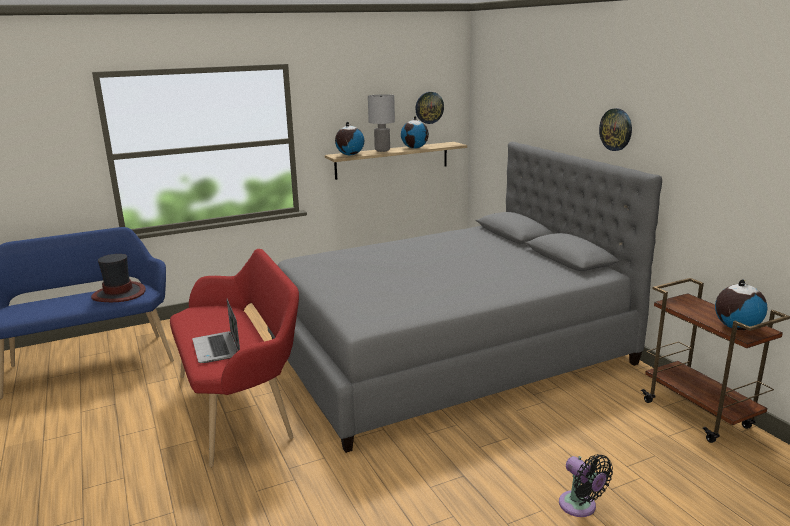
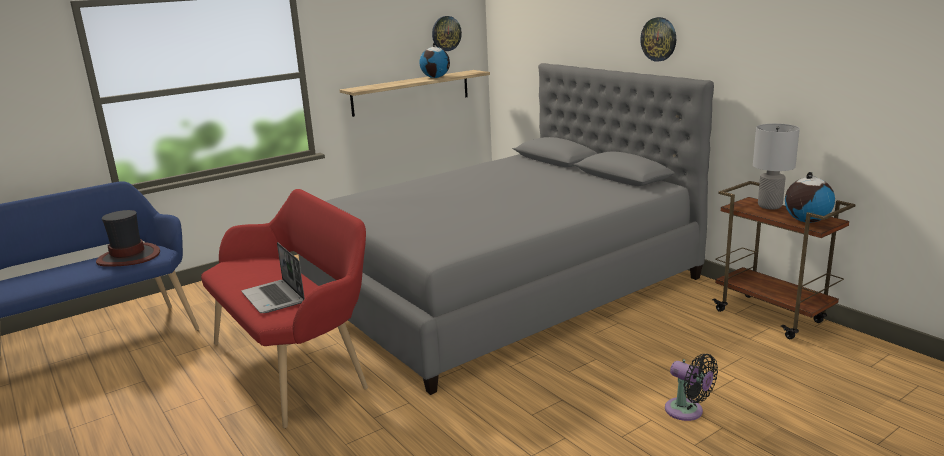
camera: 10 degrees left, 0 degrees up
globe [335,122,364,156] -> none
grey table lamp [368,94,395,152] -> grey table lamp moved to [753,123,800,210]

